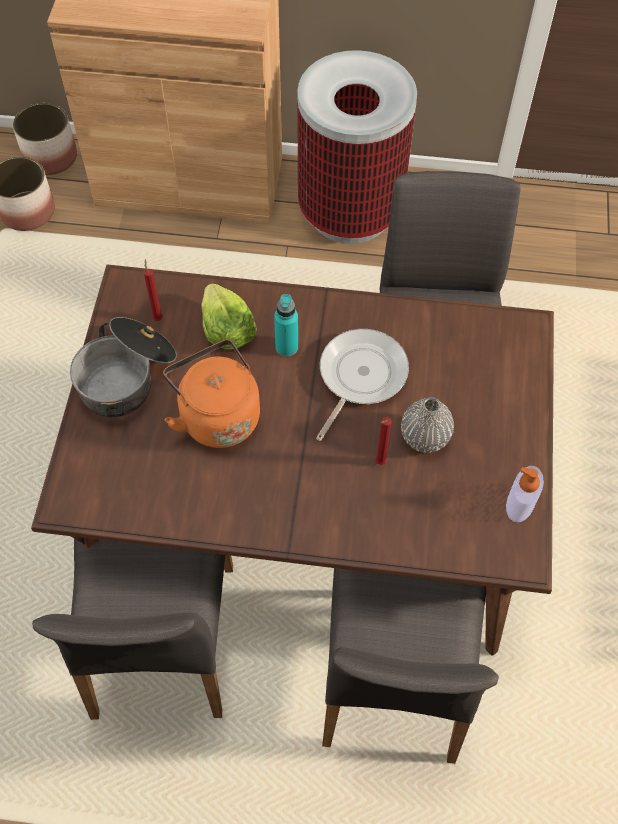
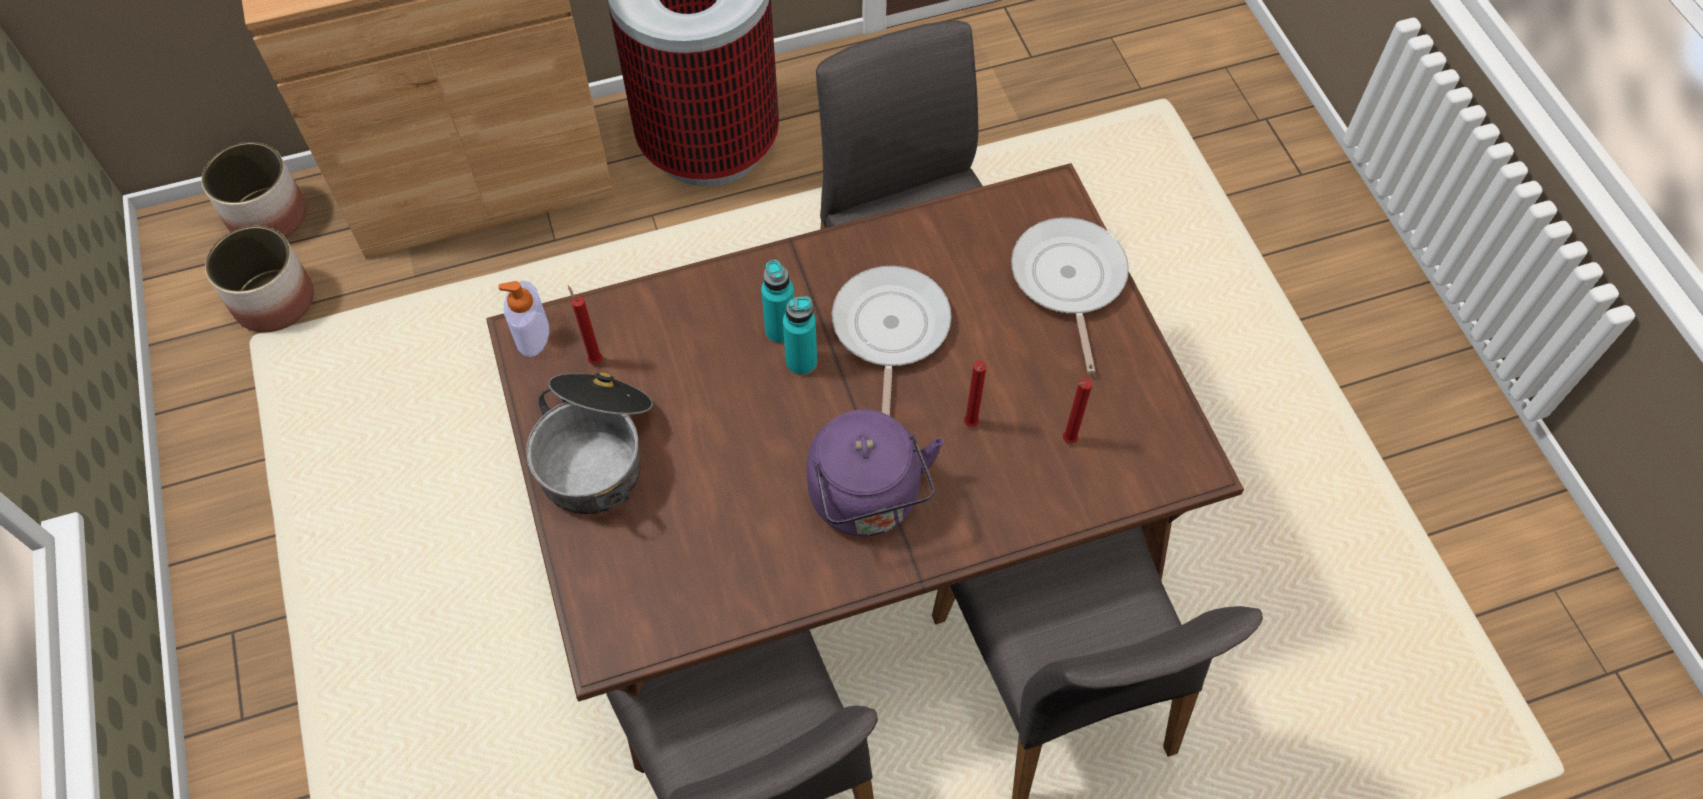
camera: 25 degrees left, 0 degrees up
orange kettle [163,340,260,448] -> none
lettuce [201,283,257,350] -> none
grey vase [401,397,454,453] -> none
soap dispenser [506,466,544,522] -> soap dispenser moved to [498,281,549,357]
none -> turquoise bottle [783,297,817,375]
none -> purple kettle [807,409,943,537]
none -> frying pan [1011,217,1129,373]
none -> red candle [1063,378,1092,444]

